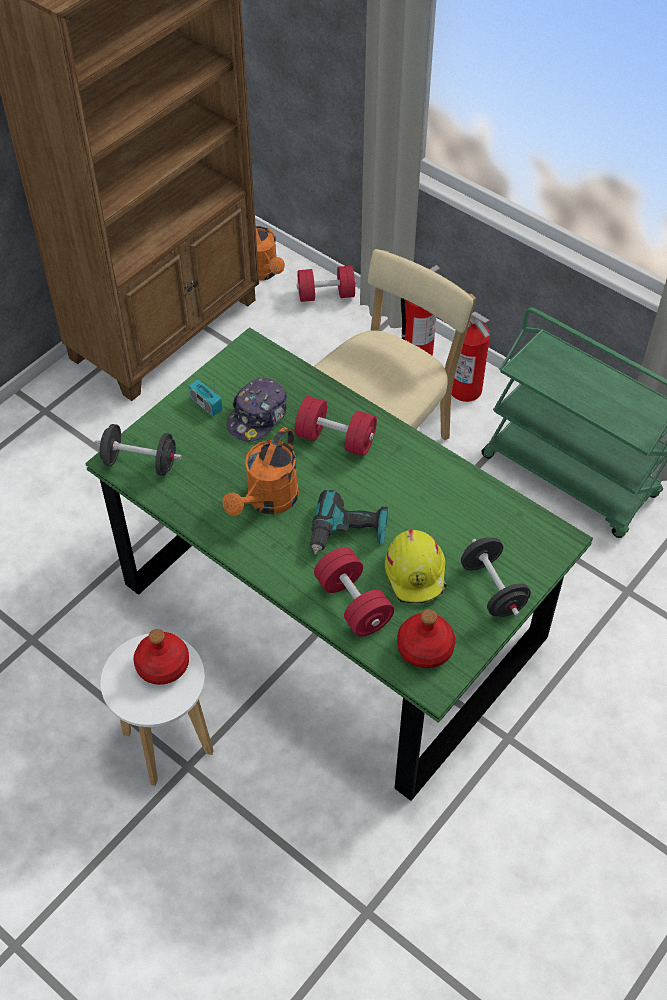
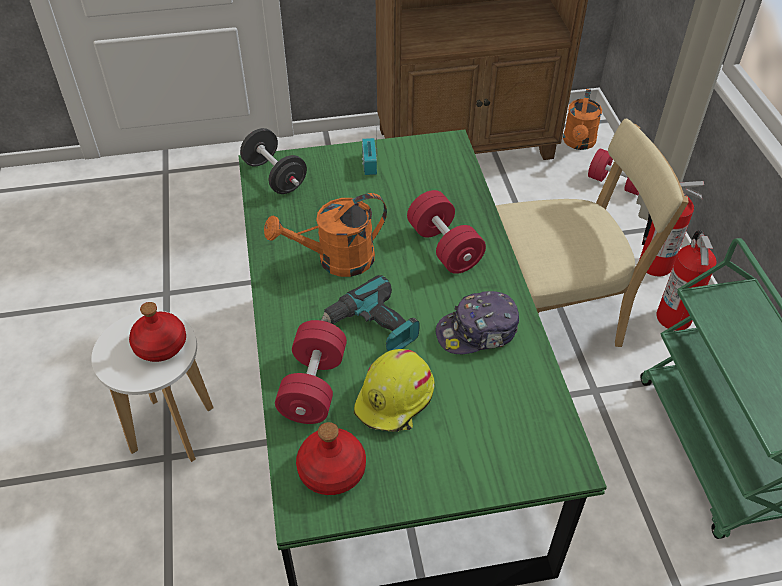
camera: 40 degrees right, 5 degrees down
cap [227,377,287,442] -> cap moved to [436,291,519,354]
black dumbbell [461,538,531,617] -> none

